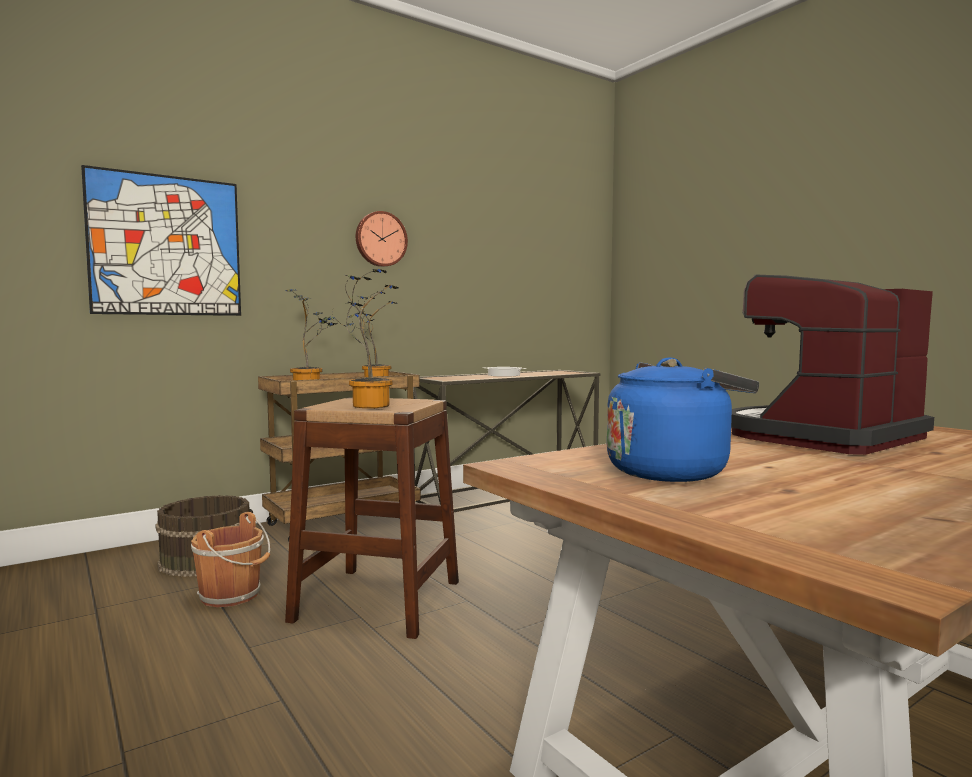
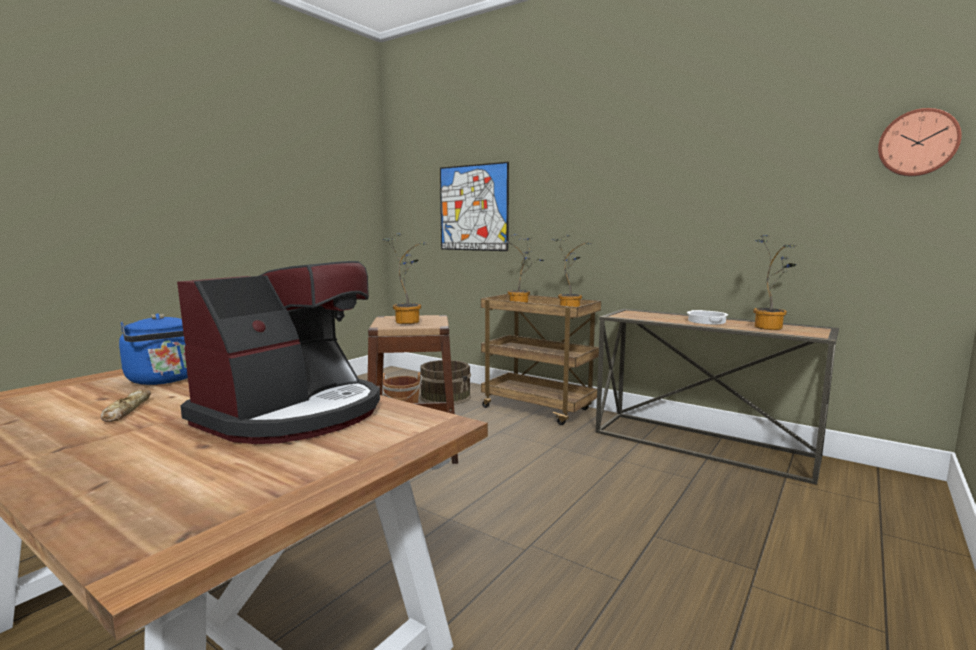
camera: 70 degrees right, 5 degrees up
wall clock [356,211,408,267] -> wall clock moved to [878,108,962,176]
coffee machine [731,275,934,455] -> coffee machine turned 90 degrees clockwise [177,261,380,444]
none -> bread [101,389,151,422]
none -> potted plant [753,235,796,330]

